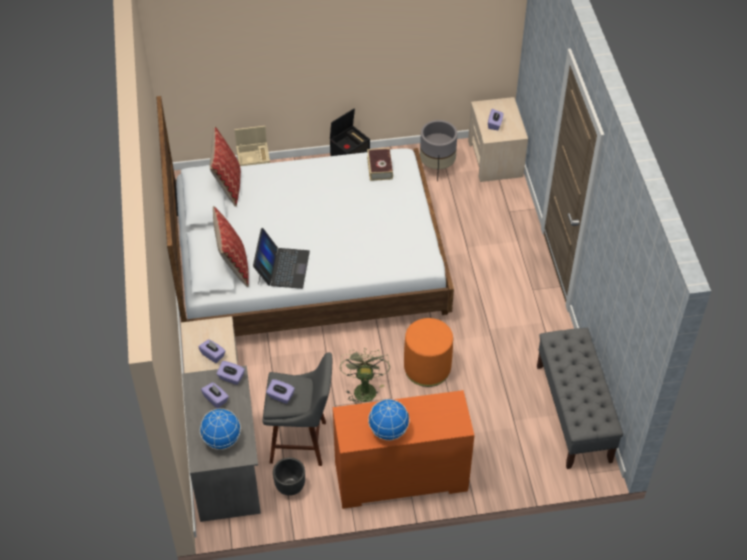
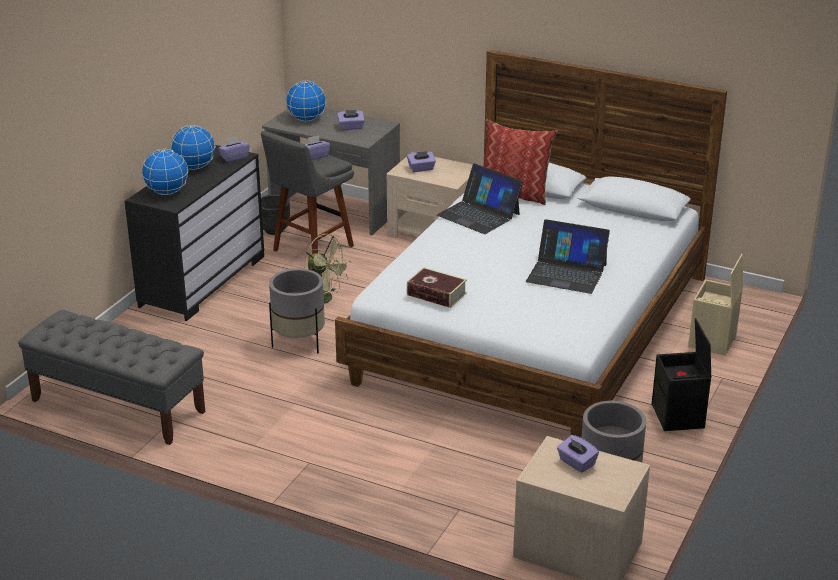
camera: 125 degrees right, 20 degrees down
pillow [210,126,241,207] -> none
purple tissue box [216,361,245,385] -> purple tissue box moved to [218,136,250,162]
orange dresser [333,390,475,509] -> black dresser [125,145,264,321]
book [367,148,393,181] -> book moved to [407,267,467,308]
orange ottoman [404,318,453,387] -> grey planter [269,268,325,353]
none -> globe [142,149,188,195]
none -> laptop [526,219,610,294]

